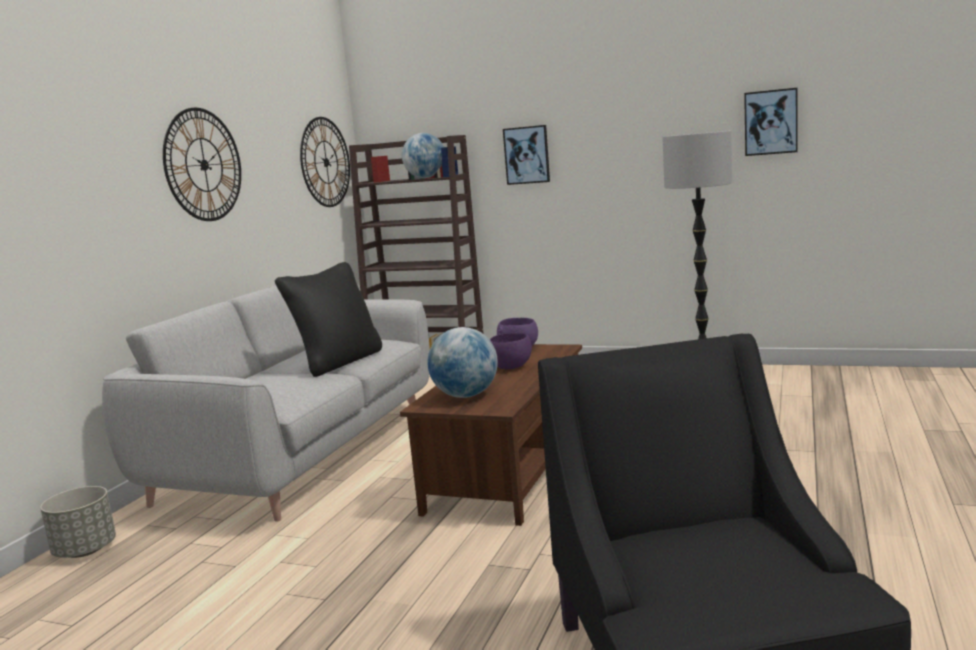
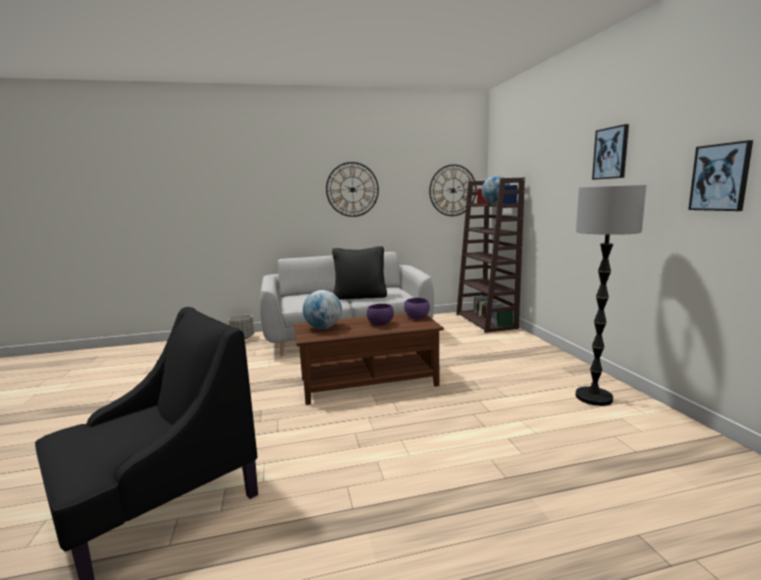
camera: 55 degrees right, 0 degrees up
picture [503,125,550,185] -> picture moved to [592,124,629,180]

